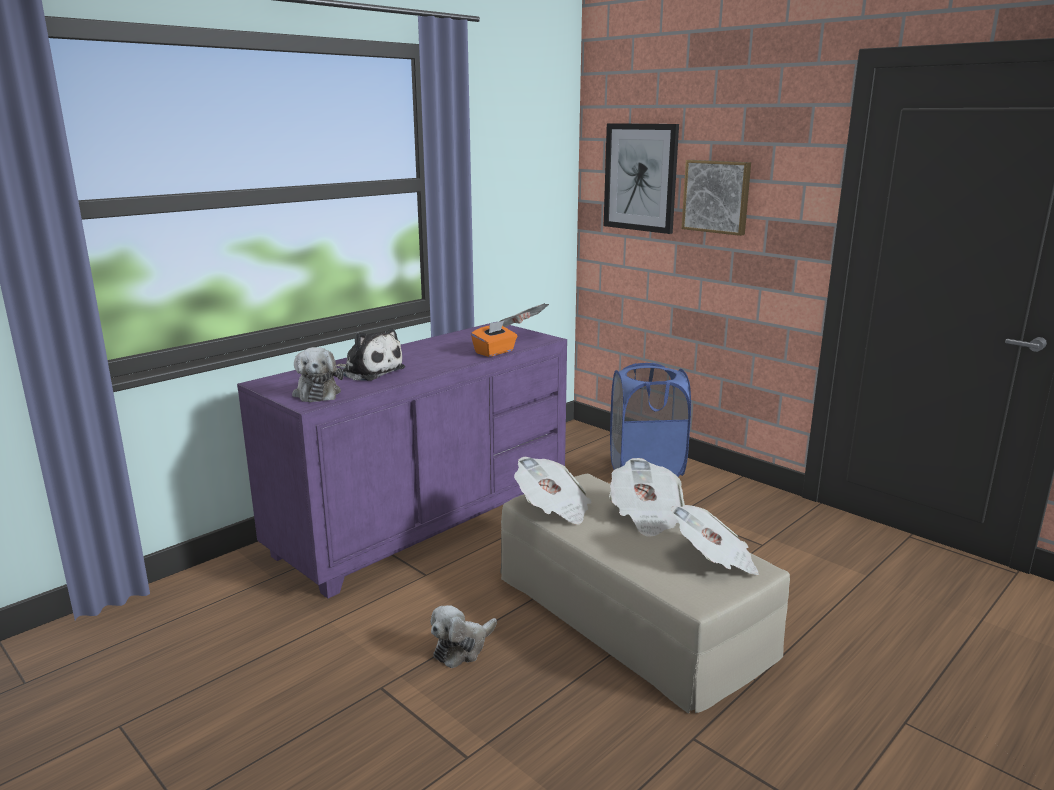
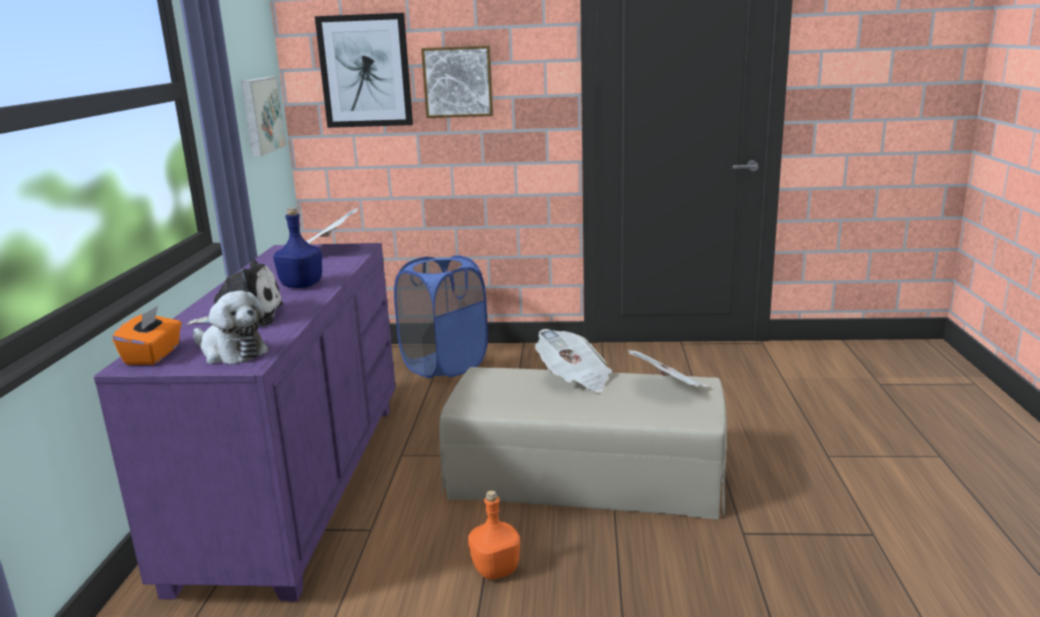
camera: 40 degrees left, 0 degrees up
plush toy [430,605,497,668] -> orange bottle [468,491,520,579]
orange tissue box [471,321,517,357] -> orange tissue box moved to [112,306,182,365]
newspaper [514,457,592,524] -> none
none -> picture [241,76,286,157]
none -> blue bottle [273,208,322,288]

